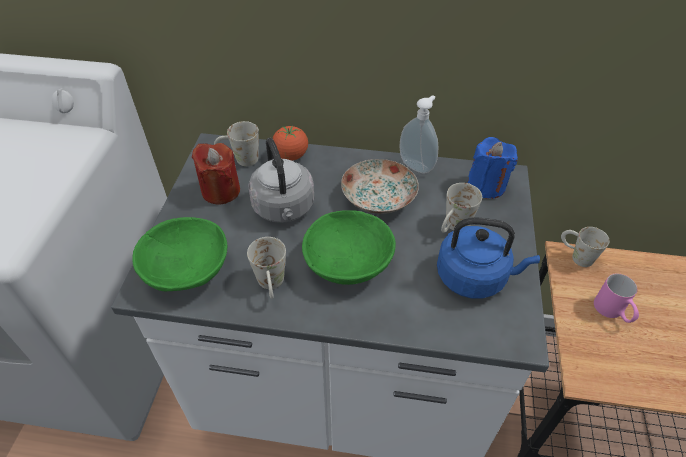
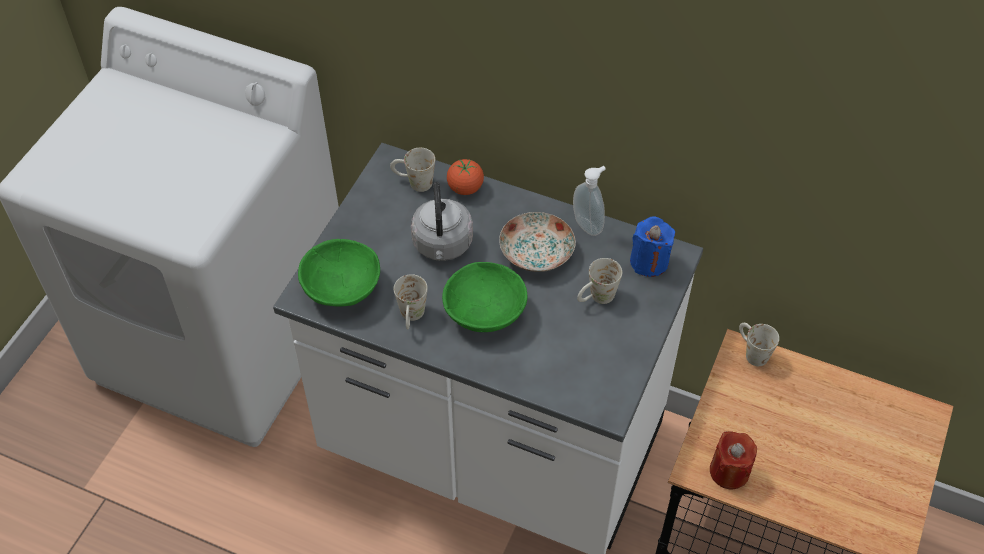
camera: 15 degrees right, 5 degrees up
red candle [192,143,240,205] -> red candle moved to [710,431,757,489]
blue kettle [437,217,540,299] -> none
pink mug [594,274,639,323] -> none

